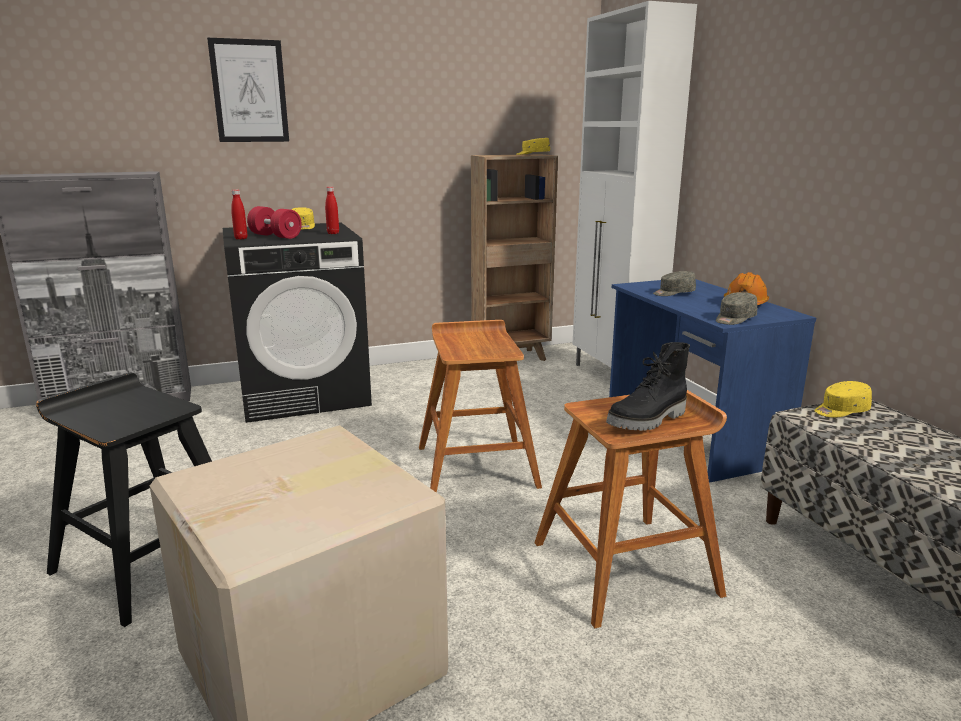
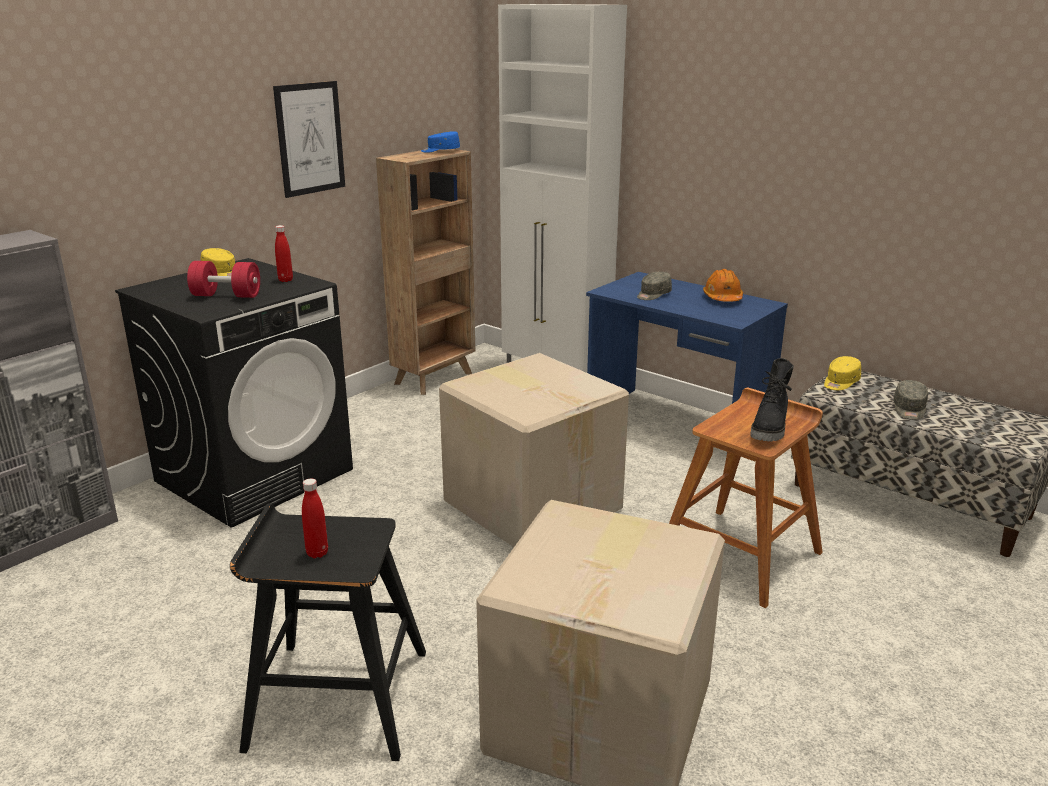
camera: 30 degrees left, 5 degrees up
picture [207,38,289,142] -> picture moved to [273,81,345,198]
red bottle [231,190,247,239] -> red bottle moved to [302,479,328,558]
brown stool [419,320,542,493] -> cardboard box [439,353,629,547]
yellow cap [517,138,550,155] -> blue cap [421,131,460,153]
grey cap [716,292,757,325] -> grey cap moved to [893,380,928,420]

